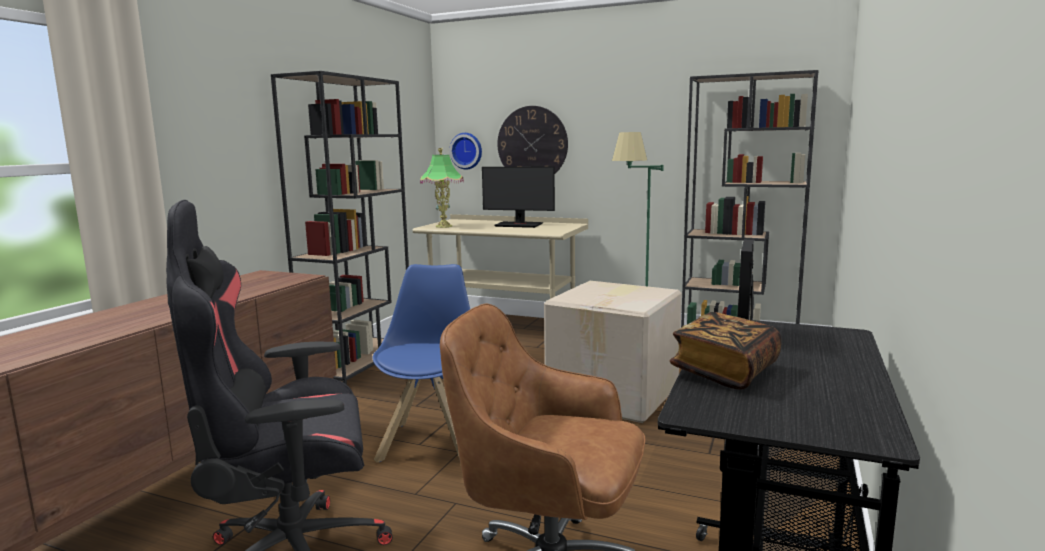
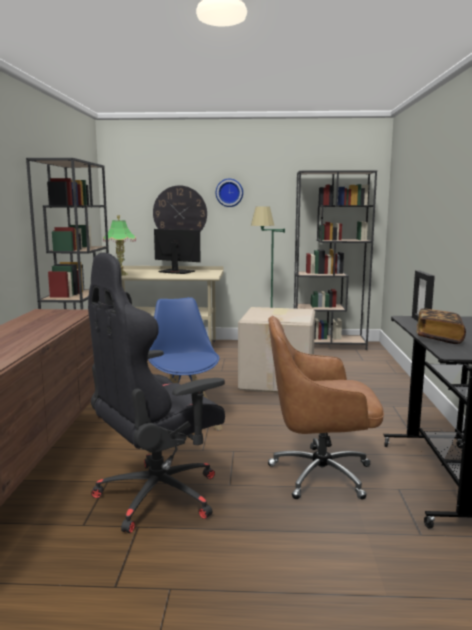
camera: 20 degrees left, 0 degrees up
wall clock [449,133,482,170] -> wall clock moved to [216,179,243,207]
monitor [482,166,555,228] -> monitor turned 150 degrees counterclockwise [154,229,201,274]

